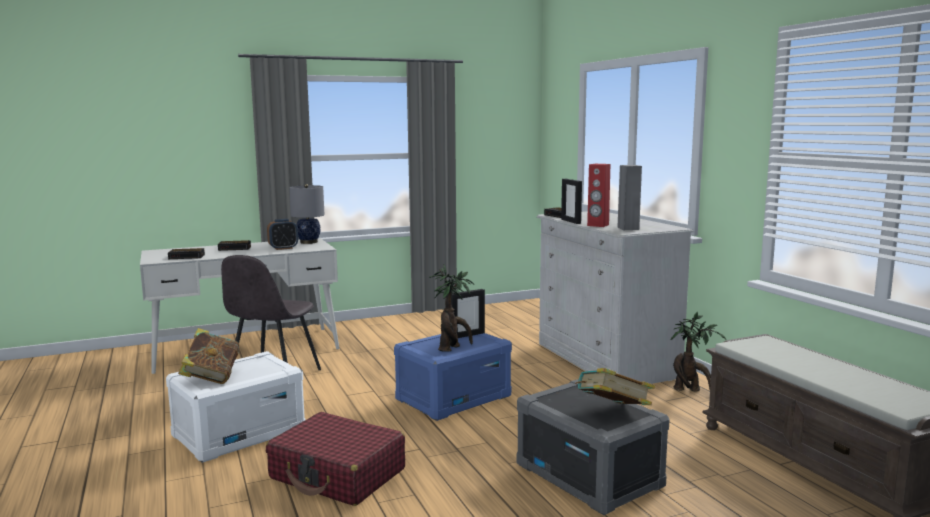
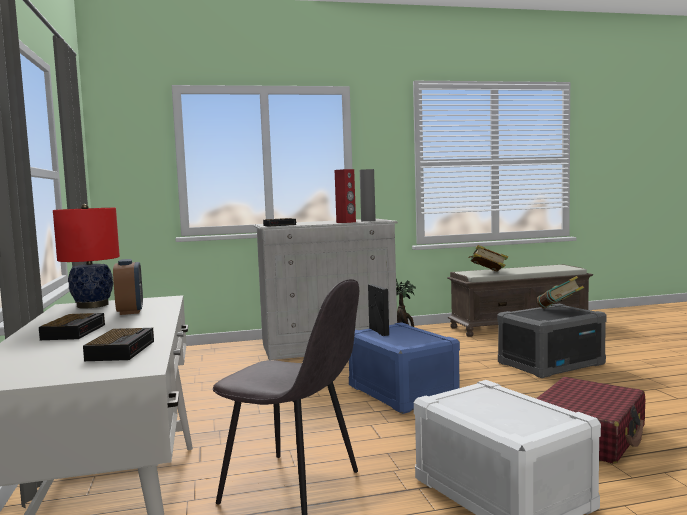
camera: 80 degrees left, 5 degrees down
book [178,328,239,384] -> book moved to [468,245,508,272]
grey table lamp [289,184,325,244] -> red table lamp [53,204,120,308]
potted plant [429,265,474,352] -> none
picture frame [561,179,582,224] -> none

